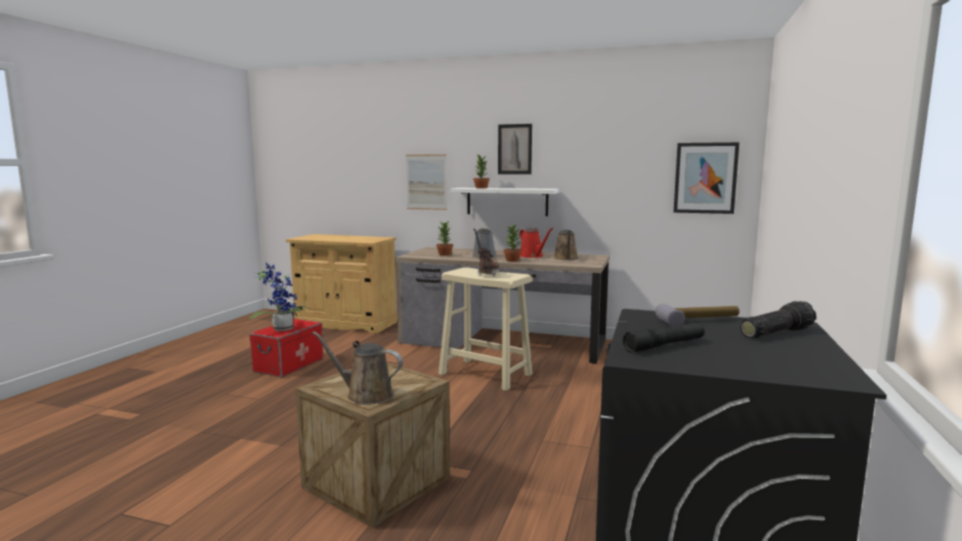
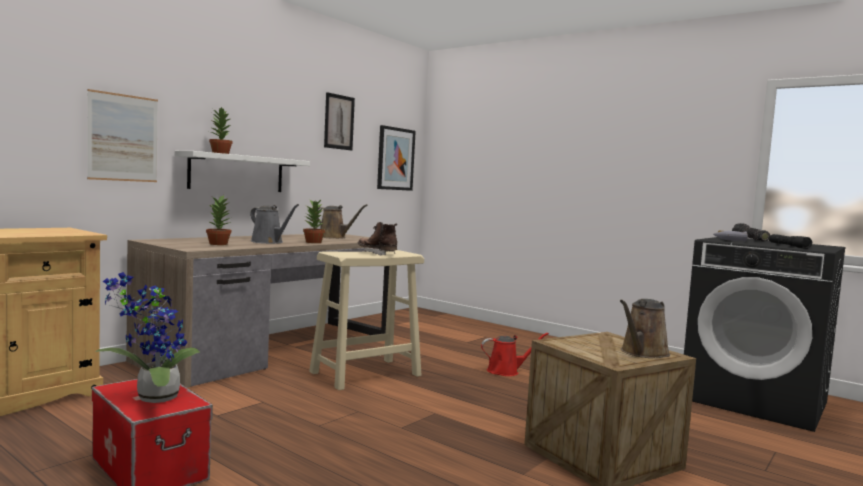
camera: 70 degrees left, 5 degrees down
picture [498,124,532,174] -> picture moved to [324,92,355,150]
red watering can [519,228,553,258] -> red watering can moved to [481,333,549,376]

